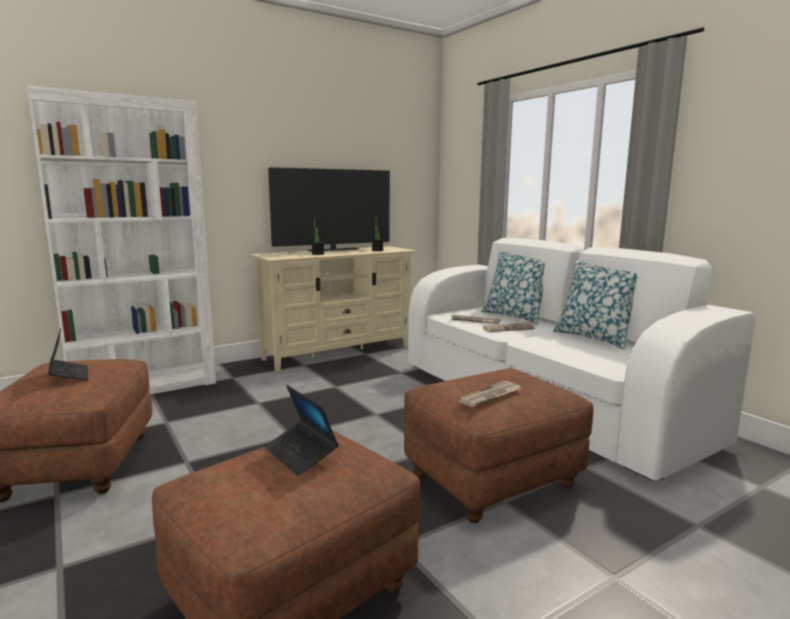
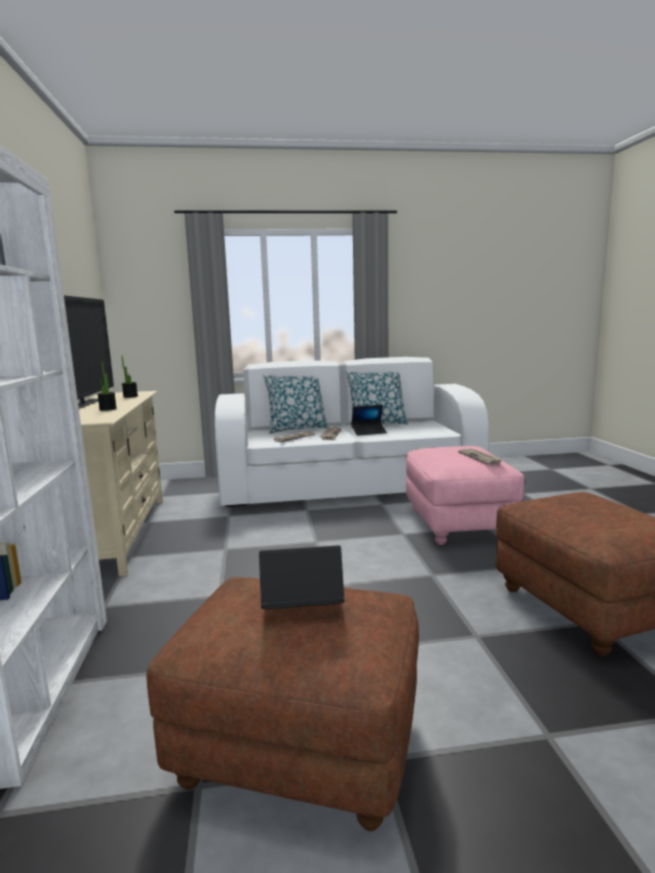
camera: 65 degrees left, 0 degrees up
laptop [265,385,339,476] -> laptop moved to [351,405,387,436]
brown ottoman [404,369,593,523] -> pink ottoman [406,446,524,545]

